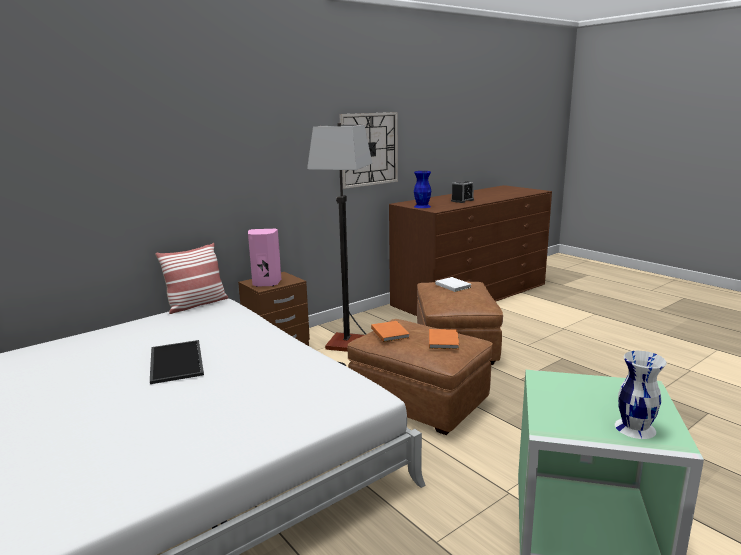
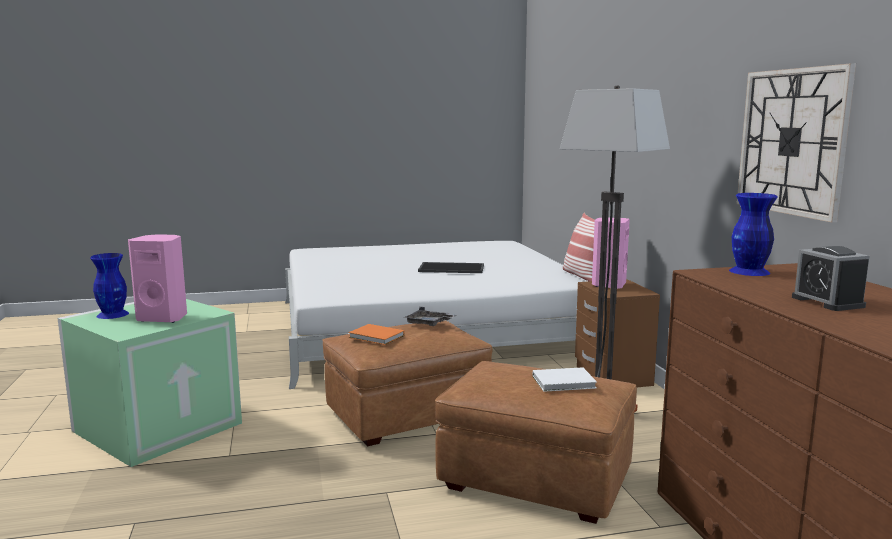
camera: 115 degrees right, 5 degrees down
orange book [371,321,410,342] -> grey tray [403,307,456,326]
white vase [615,351,667,439] -> blue vase [90,253,129,319]
none -> pink speaker [128,234,187,323]

